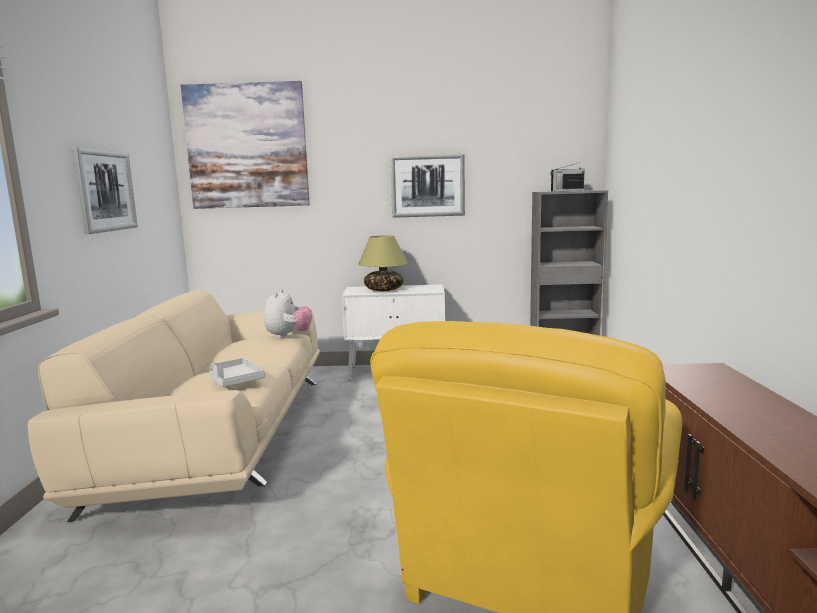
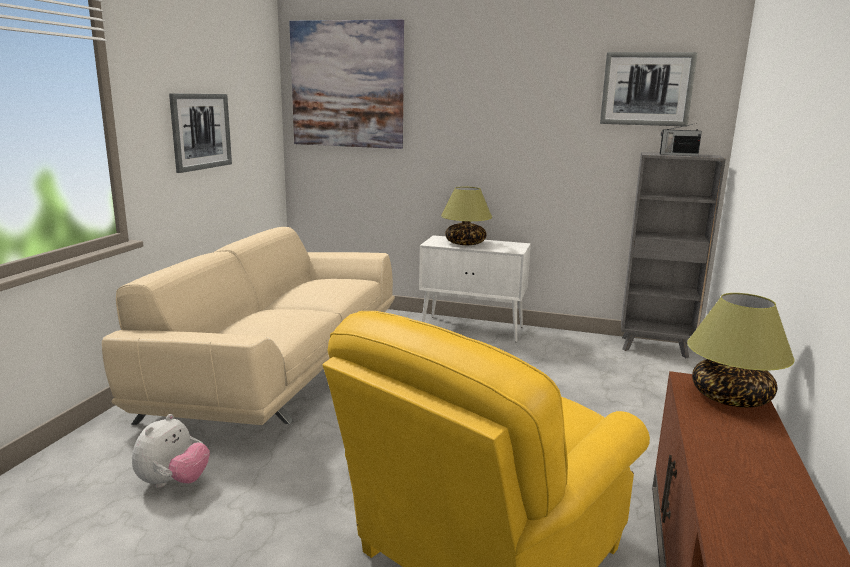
camera: 15 degrees right, 5 degrees up
grey tray [209,358,265,387] -> none
plush toy [264,289,312,339] -> plush toy moved to [132,414,210,488]
picture [390,154,465,218] -> picture moved to [600,52,698,126]
none -> table lamp [687,293,794,408]

